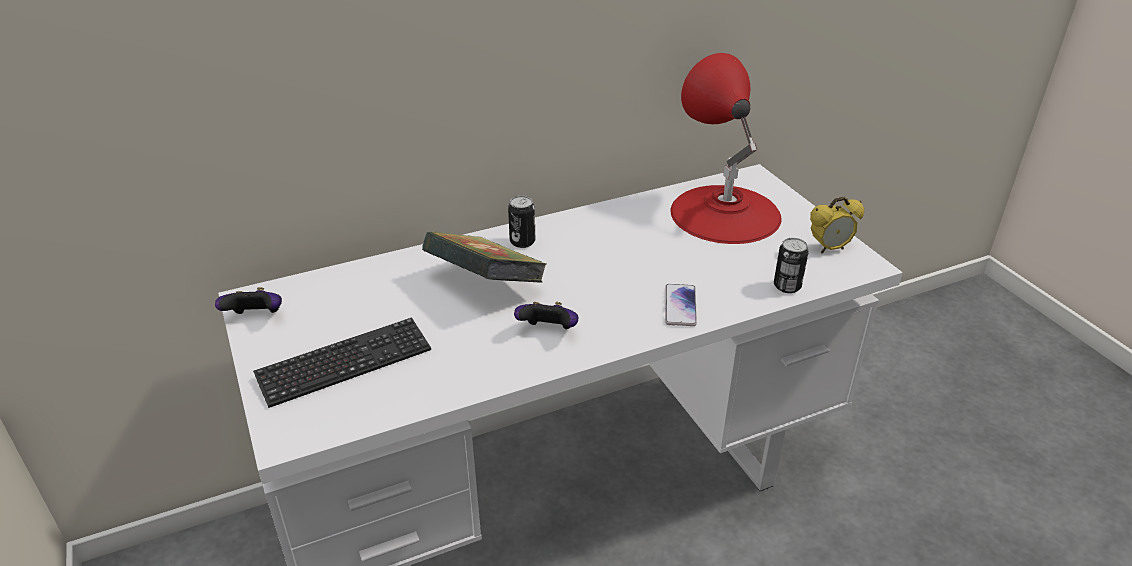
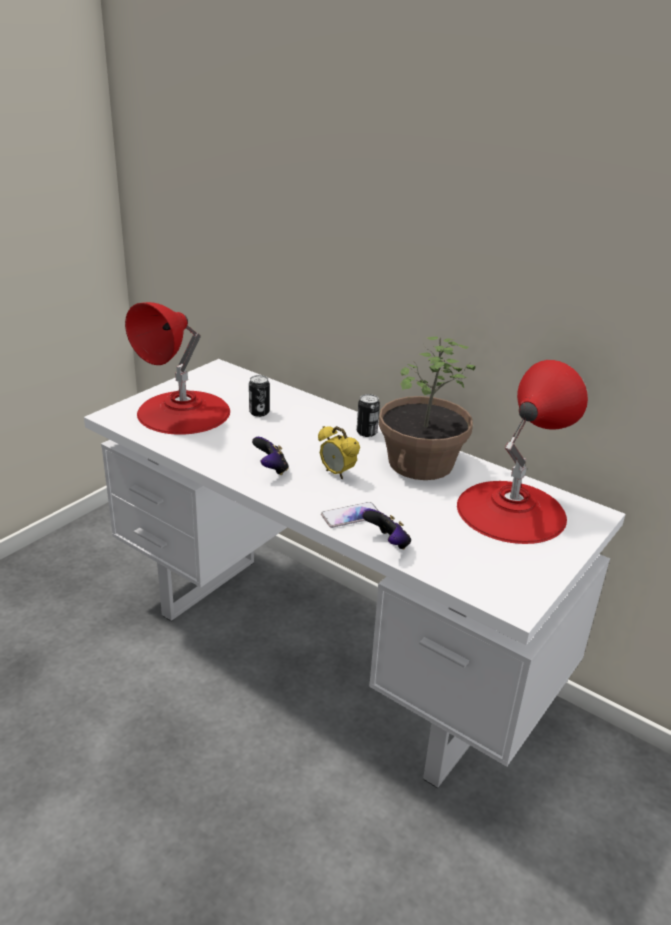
camera: 60 degrees right, 5 degrees down
game controller [215,287,282,314] -> game controller moved to [362,509,411,549]
keyboard [253,317,431,408] -> red table lamp [125,302,230,435]
book [422,231,547,283] -> none
can [774,238,809,293] -> can moved to [249,375,270,417]
alarm clock [810,197,864,253] -> alarm clock moved to [318,426,360,479]
none -> potted plant [379,337,475,480]

